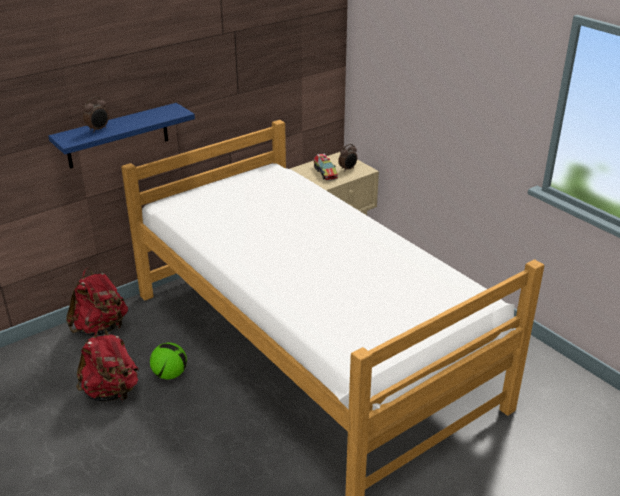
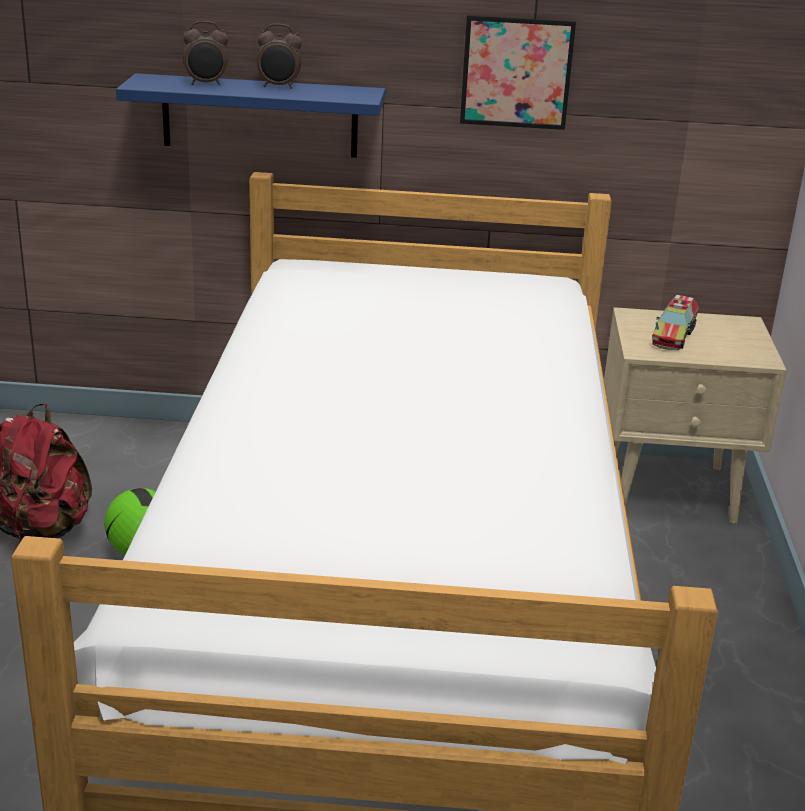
camera: 40 degrees right, 5 degrees down
red backpack [66,268,128,336] -> none
alarm clock [338,144,357,172] -> alarm clock moved to [257,24,302,89]
none -> picture [460,15,576,130]

